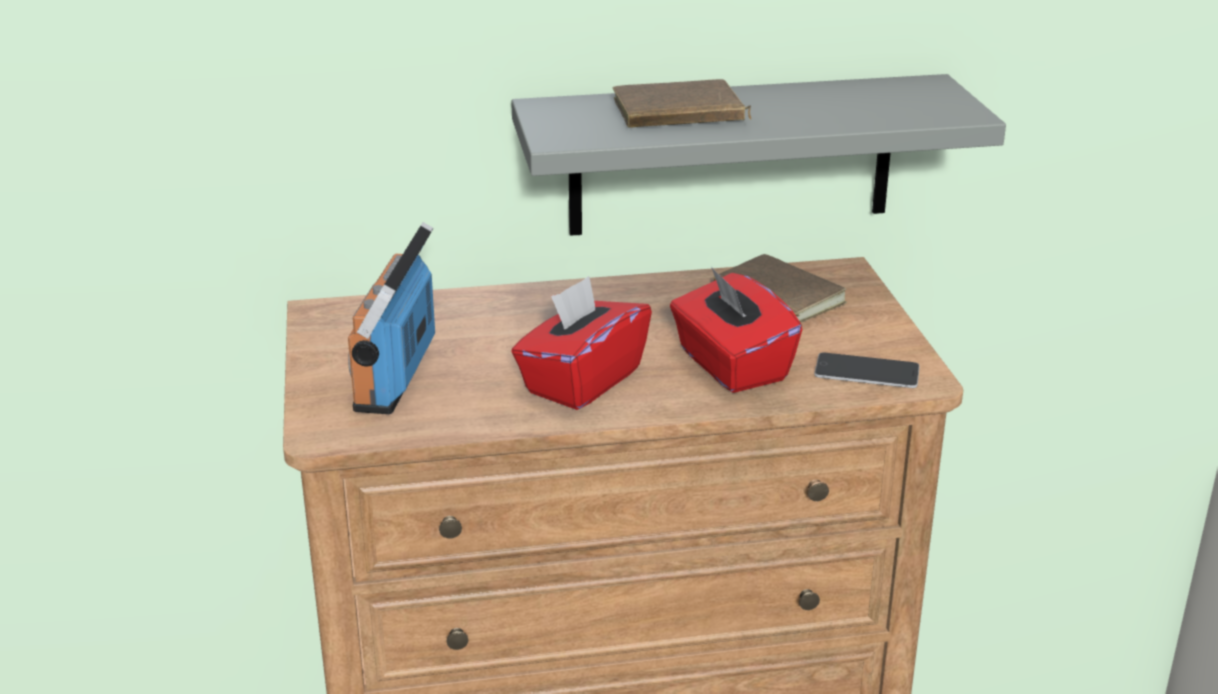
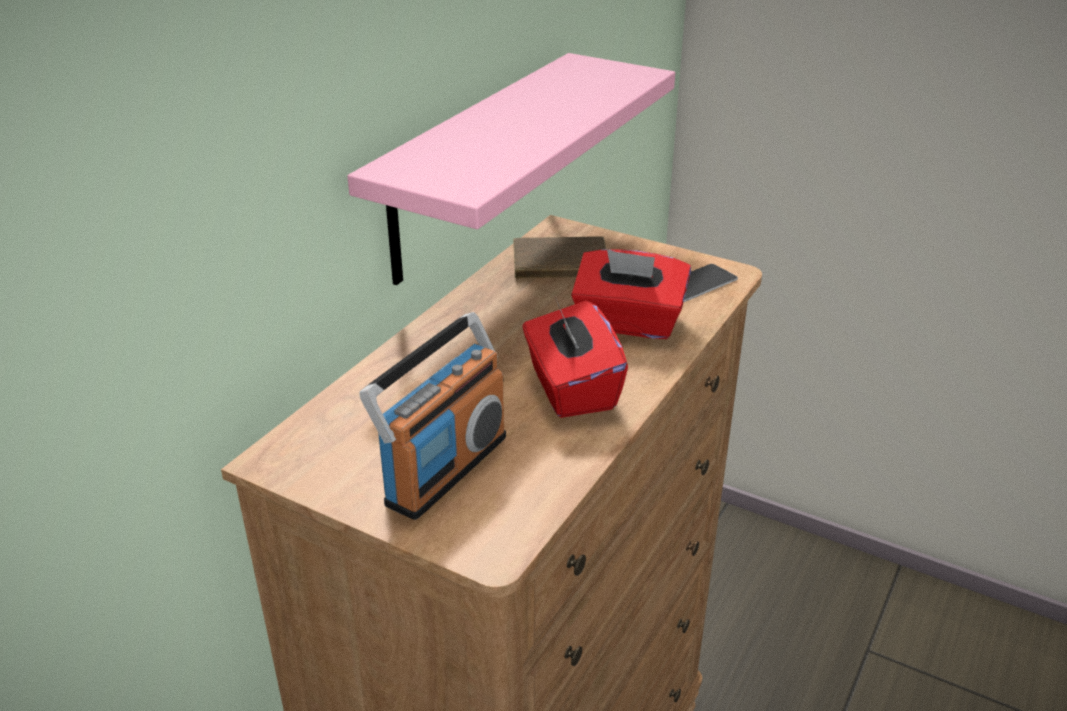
camera: 50 degrees left, 5 degrees up
radio [348,222,435,414] -> radio turned 105 degrees counterclockwise [359,312,506,520]
grey shelf [511,74,1006,236] -> pink shelf [347,53,675,285]
brown book [612,79,752,128] -> none

